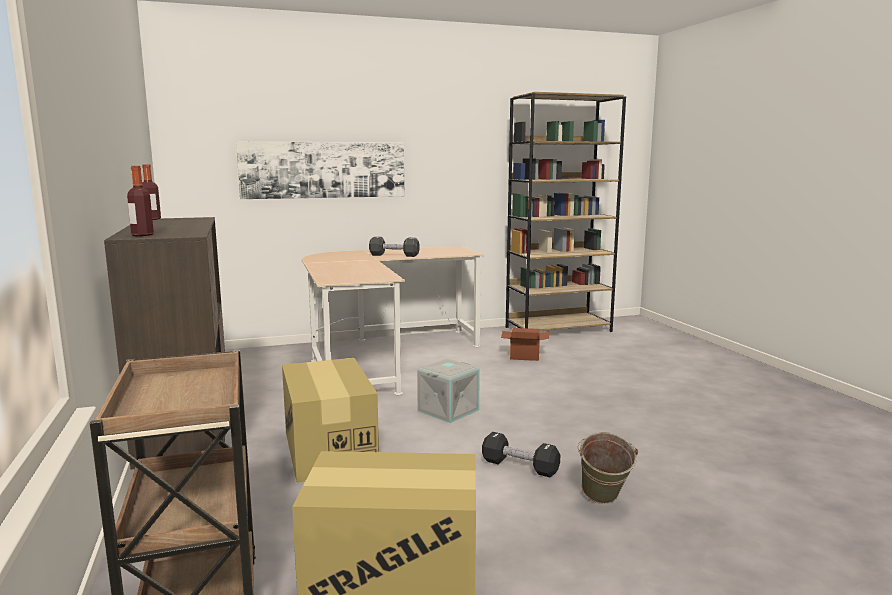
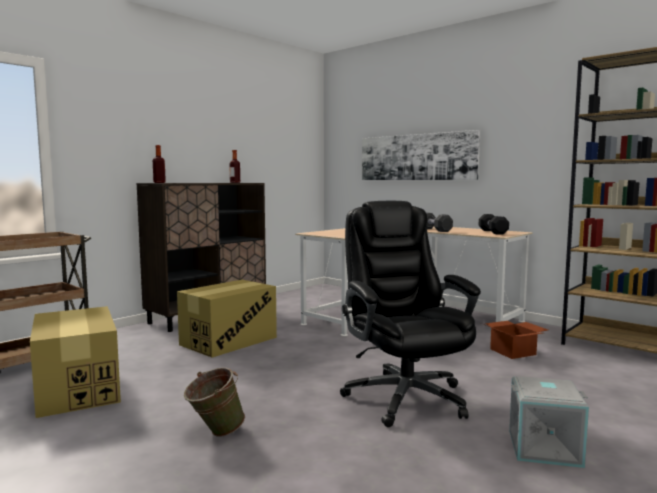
camera: 60 degrees right, 5 degrees down
grey storage box [417,359,480,423] -> grey storage box moved to [509,376,589,468]
black dumbbell [482,432,560,477] -> black dumbbell moved to [479,214,509,234]
none -> black office chair [340,201,481,427]

